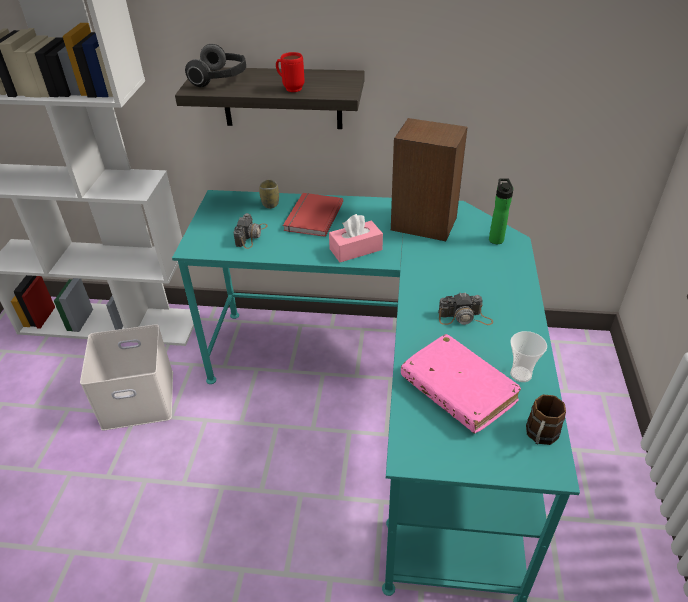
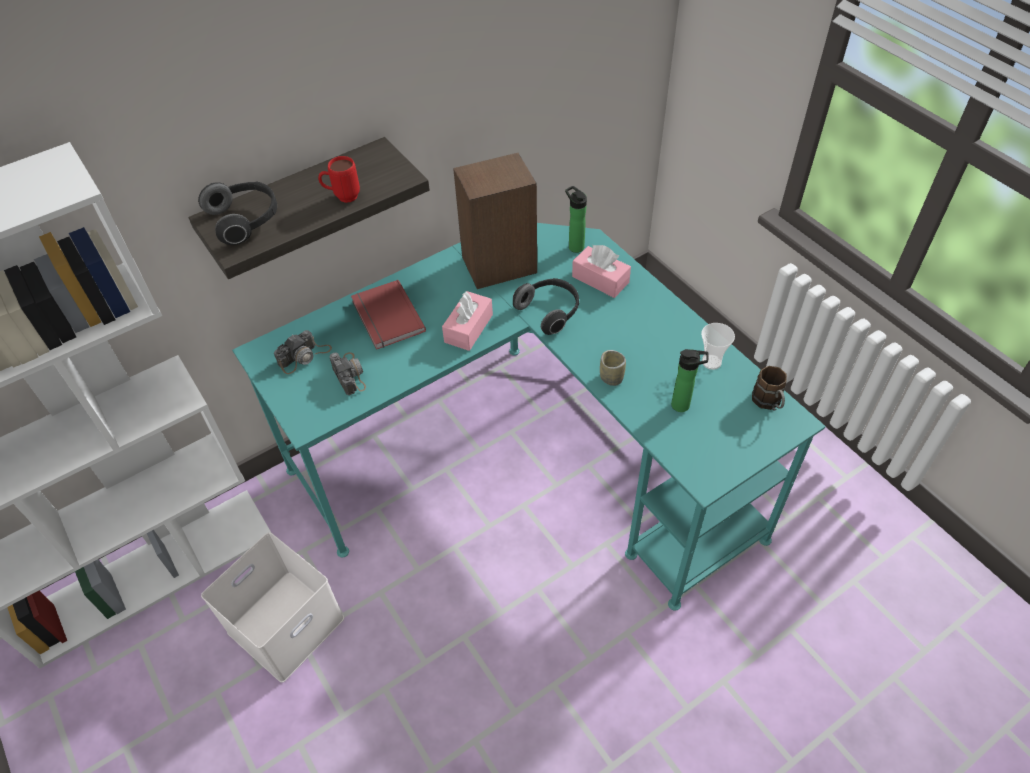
camera: 40 degrees left, 10 degrees up
cup [259,179,279,209] -> cup moved to [600,350,626,386]
pink book [401,334,521,434] -> bottle [671,349,709,412]
camera [438,293,493,325] -> camera moved to [274,330,332,374]
none -> headphones [513,278,579,335]
none -> pink tissue box [572,245,631,298]

